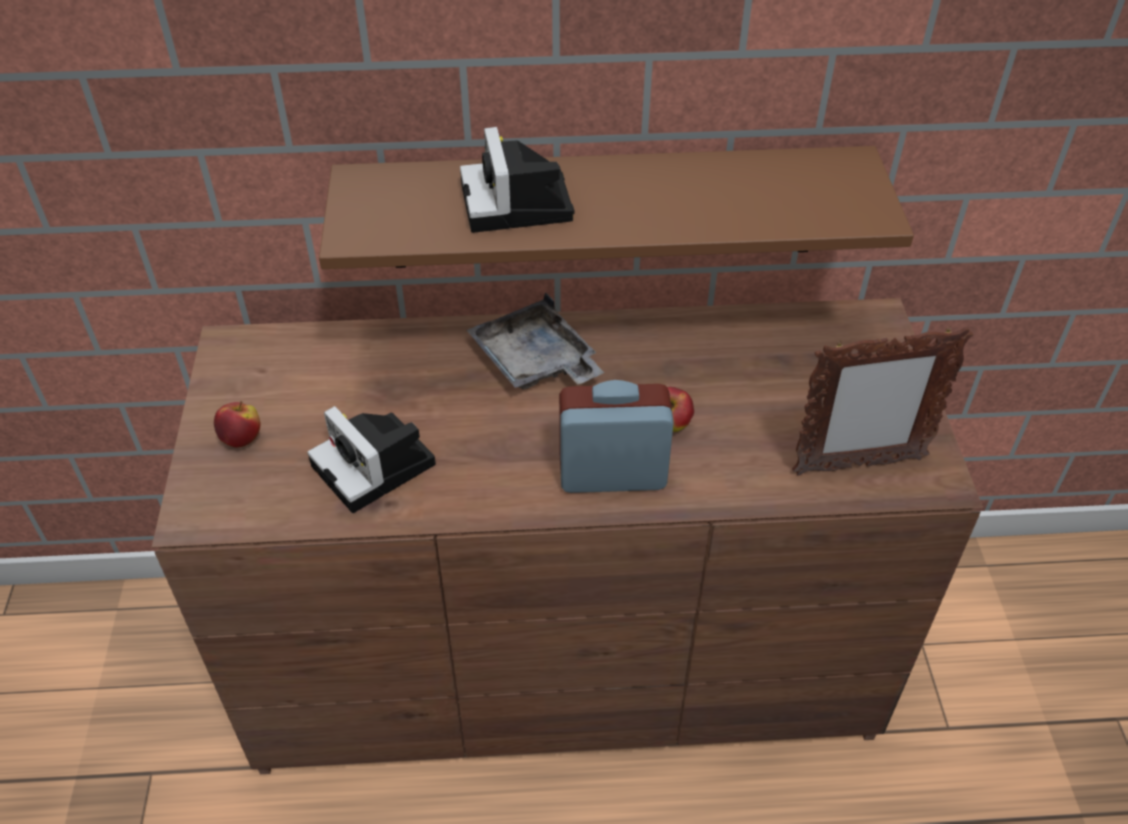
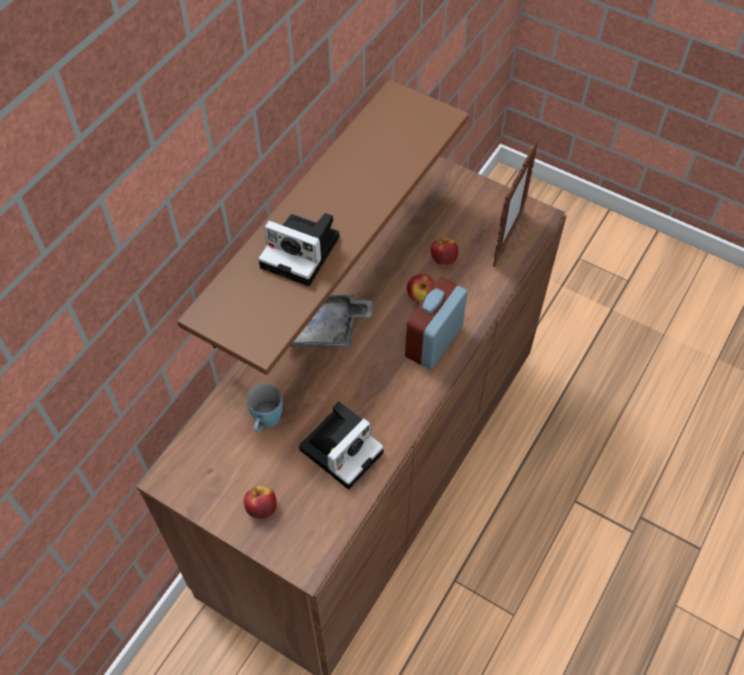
camera: 55 degrees left, 10 degrees up
camera [307,406,436,513] -> camera turned 45 degrees counterclockwise [299,401,384,489]
none -> blue mug [247,383,283,432]
none -> apple [431,238,458,265]

